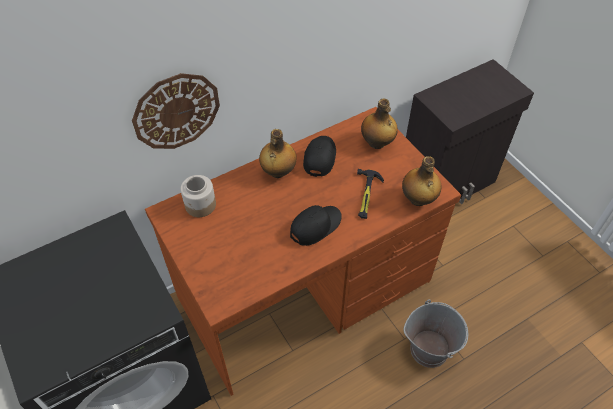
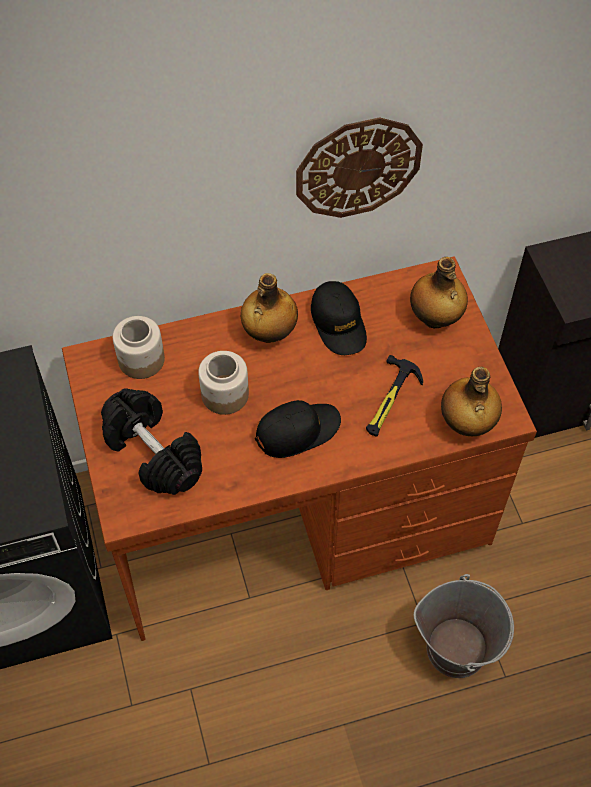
camera: 15 degrees right, 5 degrees up
wall clock [132,73,220,149] -> wall clock moved to [296,117,423,218]
black cap [303,136,336,177] -> black cap turned 135 degrees clockwise [311,281,367,355]
none -> black dumbbell [101,388,202,495]
none -> jar [198,351,249,415]

